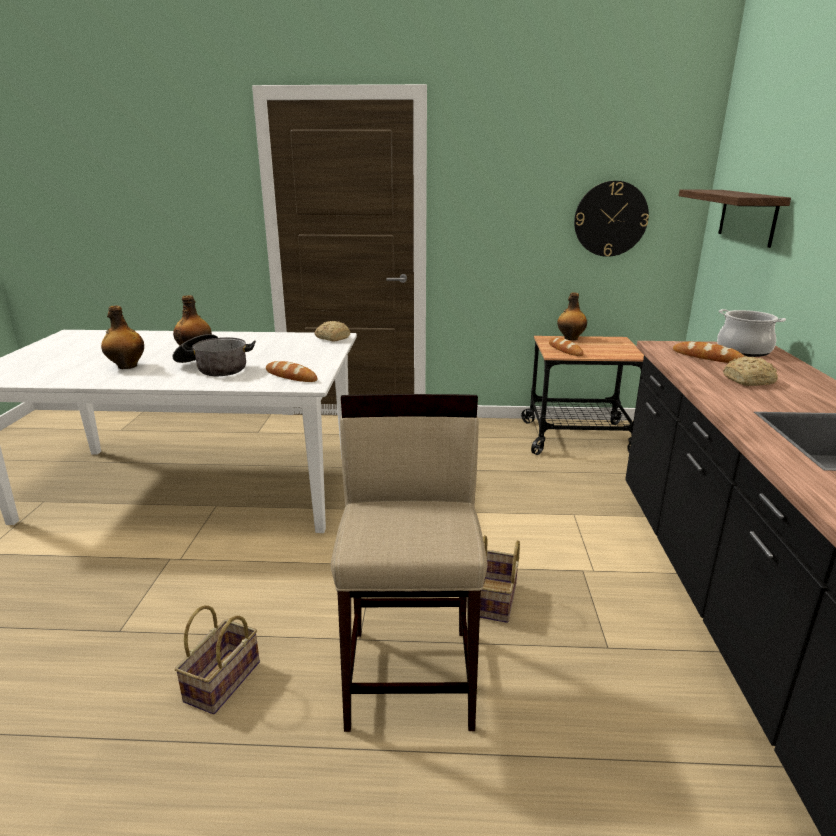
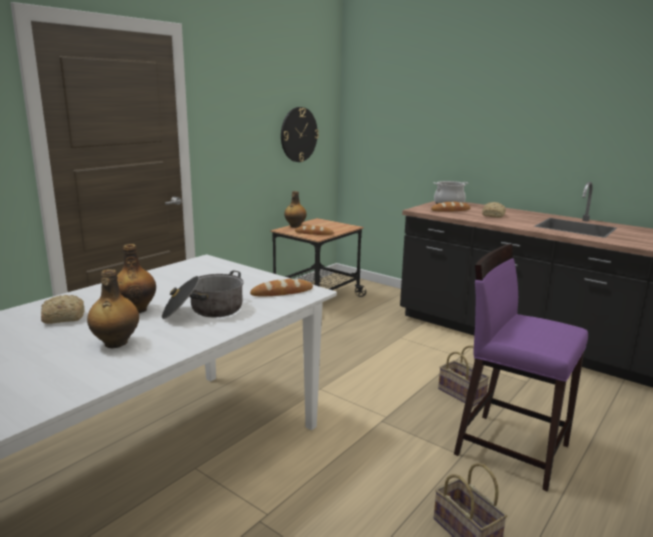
camera: 55 degrees left, 5 degrees down
bread [315,321,350,341] -> bread moved to [41,295,85,324]
beige stool [331,394,488,732] -> purple stool [454,244,588,491]
shelf [679,190,791,248] -> none

